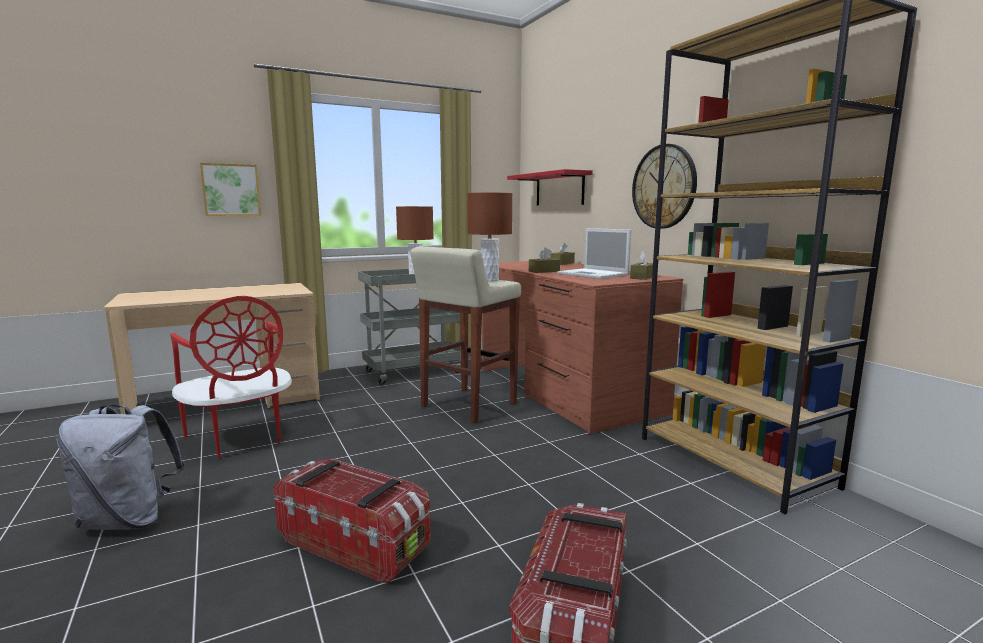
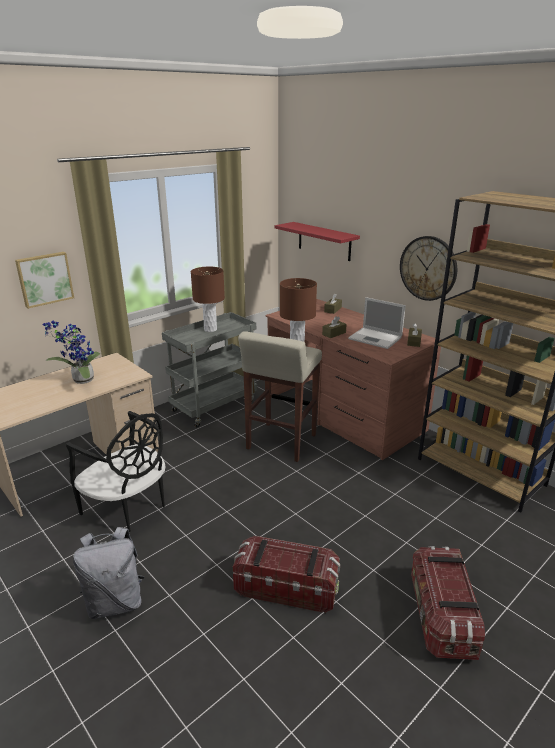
camera: 15 degrees left, 15 degrees up
red chair [170,296,292,459] -> black chair [66,411,166,532]
none -> potted plant [43,321,100,384]

